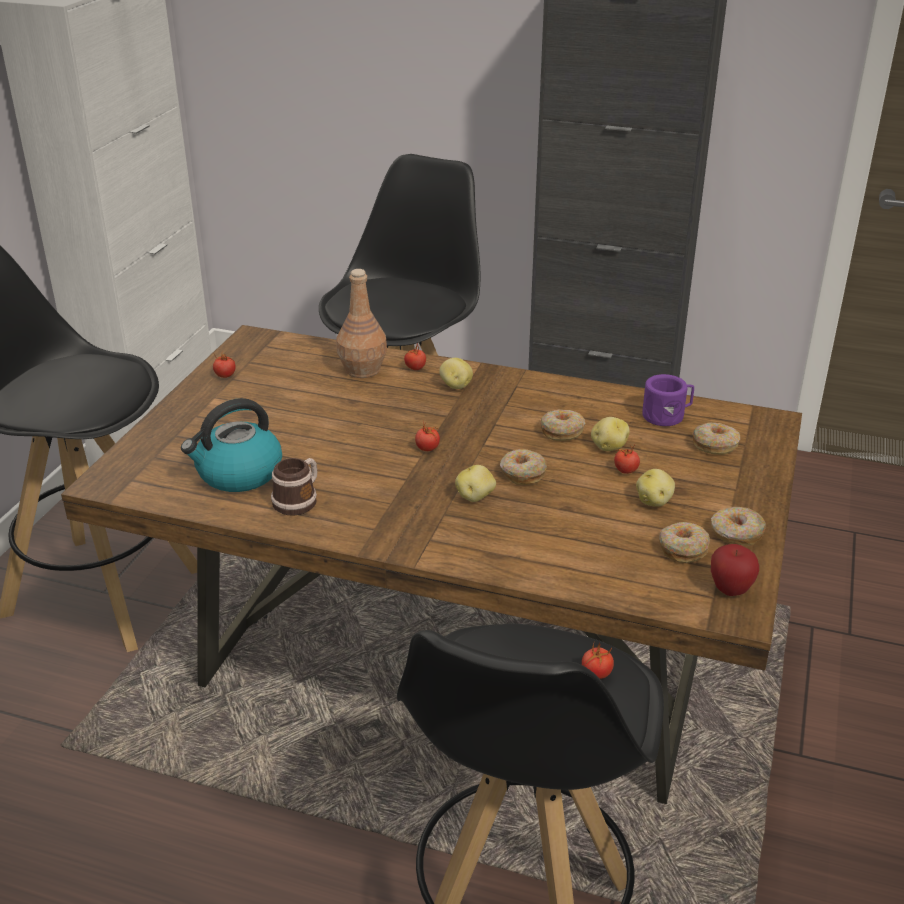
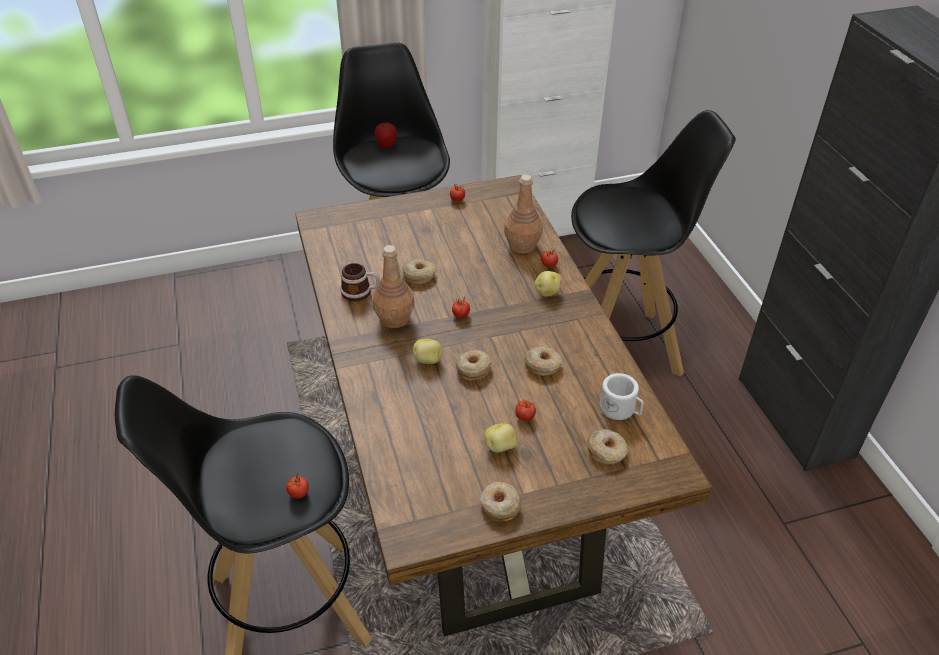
camera: 55 degrees right, 10 degrees up
kettle [181,398,282,492] -> none
potato [591,417,630,451] -> none
purple mug [642,374,694,426] -> white mug [600,373,644,420]
donut [659,522,710,563] -> donut moved to [402,259,436,284]
apple [711,544,759,596] -> apple moved to [375,123,397,148]
none -> brown bottle [372,245,415,328]

